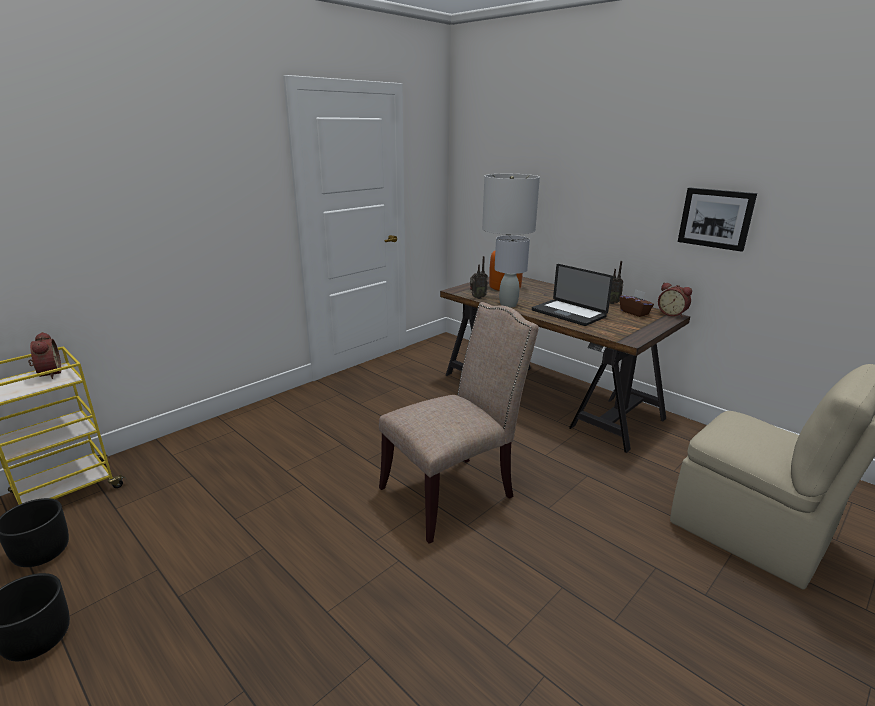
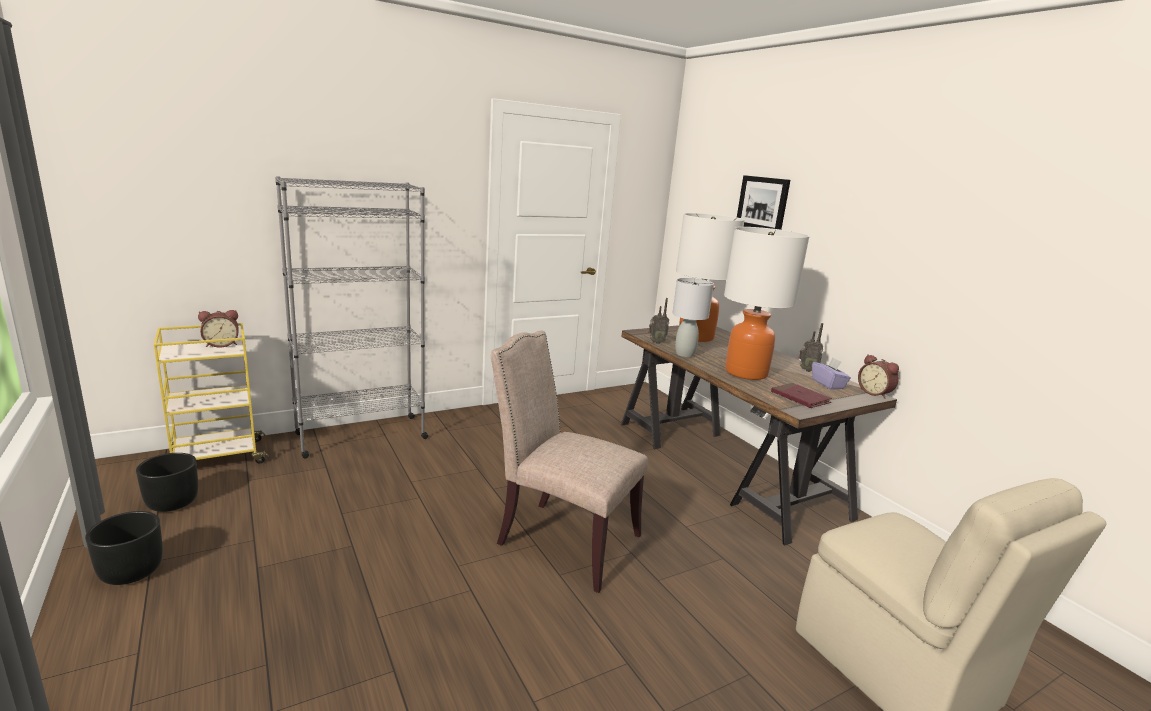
camera: 15 degrees right, 5 degrees down
alarm clock [28,332,61,379] -> alarm clock turned 75 degrees clockwise [198,310,239,348]
beige chair [379,302,539,544] -> beige chair turned 135 degrees counterclockwise [491,330,648,593]
laptop [532,264,613,326] -> table lamp [724,227,810,380]
brown tissue box [620,289,654,317] -> purple tissue box [812,357,851,390]
picture [678,187,757,252] -> picture moved to [737,175,790,230]
none -> grey bookcase [275,176,429,458]
none -> red book [771,383,832,408]

